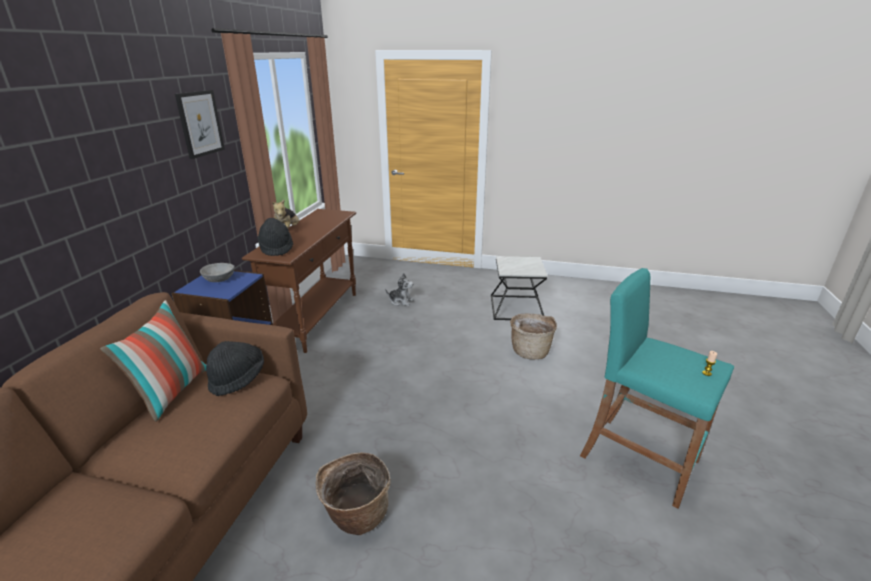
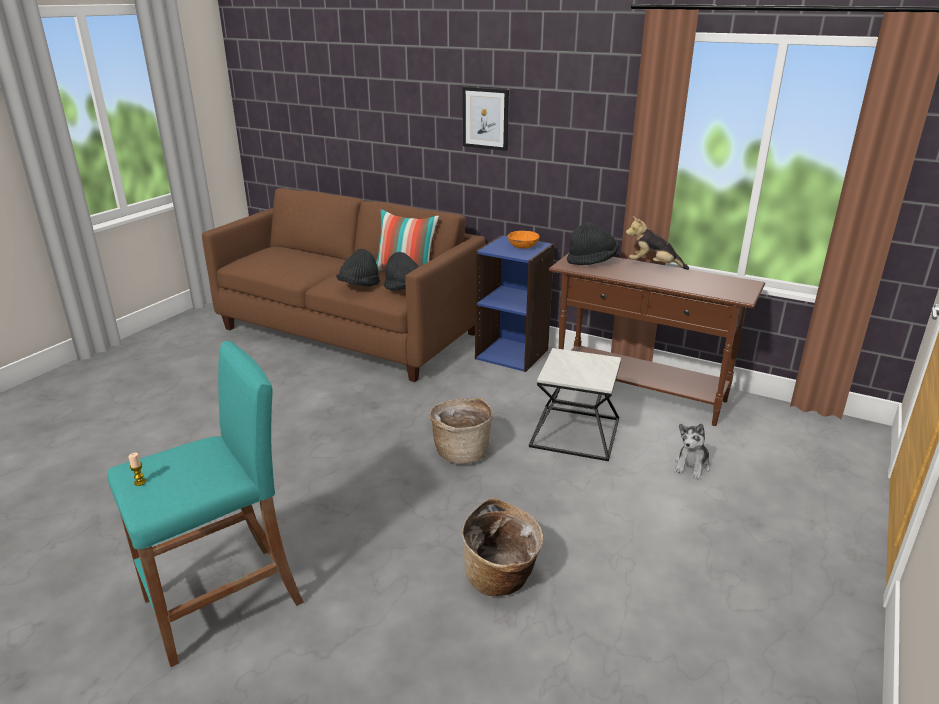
camera: 105 degrees right, 0 degrees up
picture [175,90,225,159] -> picture moved to [463,87,509,151]
grey bowl [200,263,234,282] -> orange bowl [508,231,539,248]
basket [315,452,391,535] -> basket moved to [429,398,493,464]
side table [491,256,547,320] -> side table moved to [529,348,621,461]
none -> black hat [336,249,380,286]

